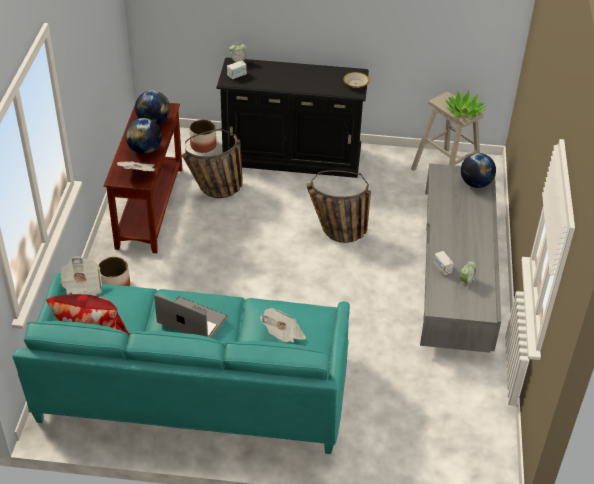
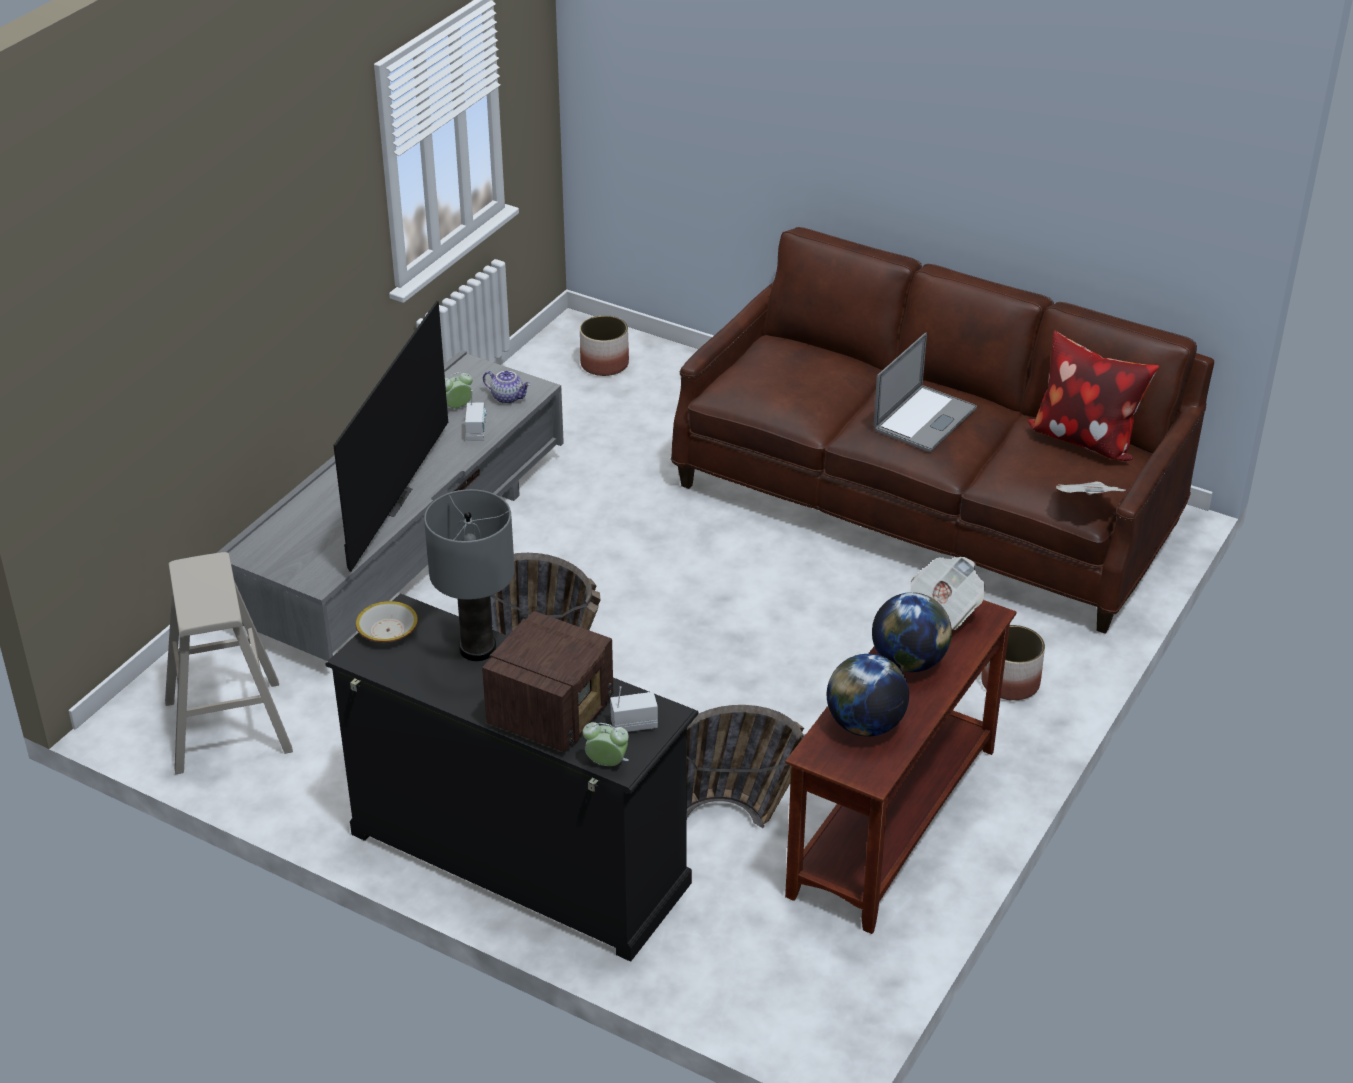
camera: 155 degrees left, 5 degrees down
turquoise sofa [12,273,350,454] -> brown sofa [670,227,1214,634]
laptop [154,294,228,338] -> laptop turned 105 degrees counterclockwise [873,333,977,452]
planter [190,120,216,153] -> planter moved to [580,315,629,376]
newspaper [260,308,306,343] -> none
potted plant [445,90,485,118] -> none
globe [461,153,496,188] -> none
none -> television [333,301,448,572]
none -> grey table lamp [424,489,515,661]
none -> radio [482,611,613,752]
none -> teapot [483,371,531,404]

